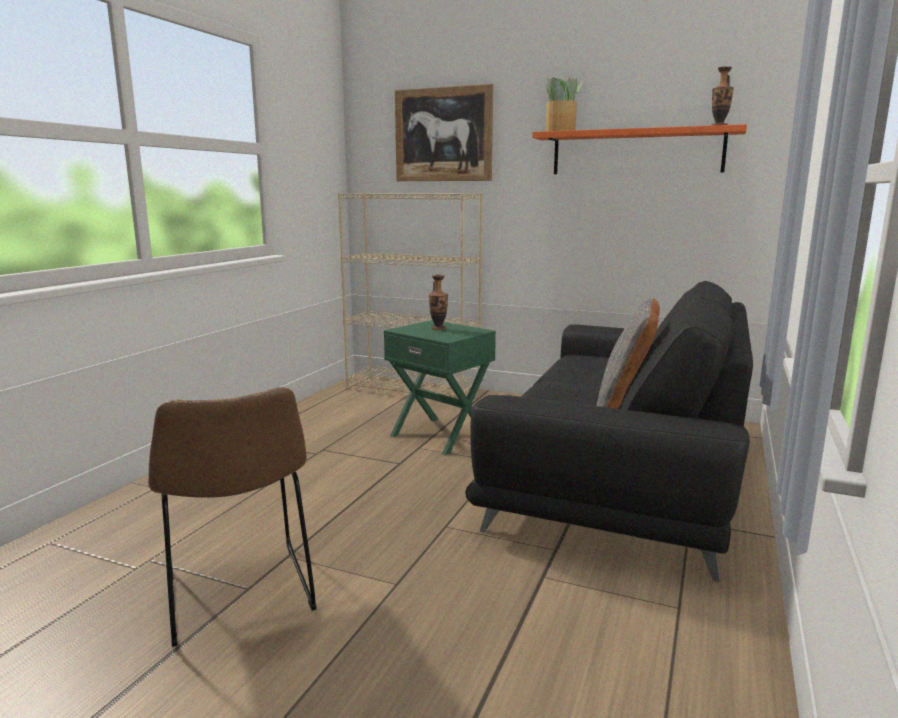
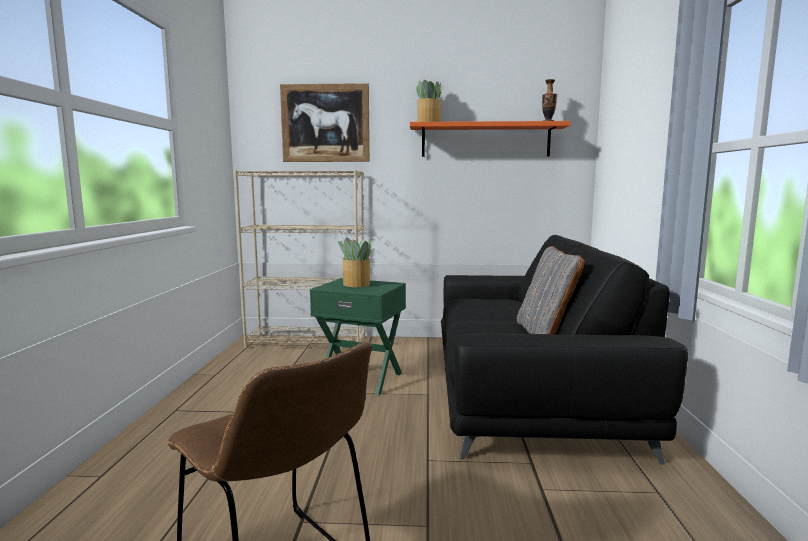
camera: 20 degrees left, 5 degrees down
vase [429,275,448,330] -> potted plant [338,237,373,287]

